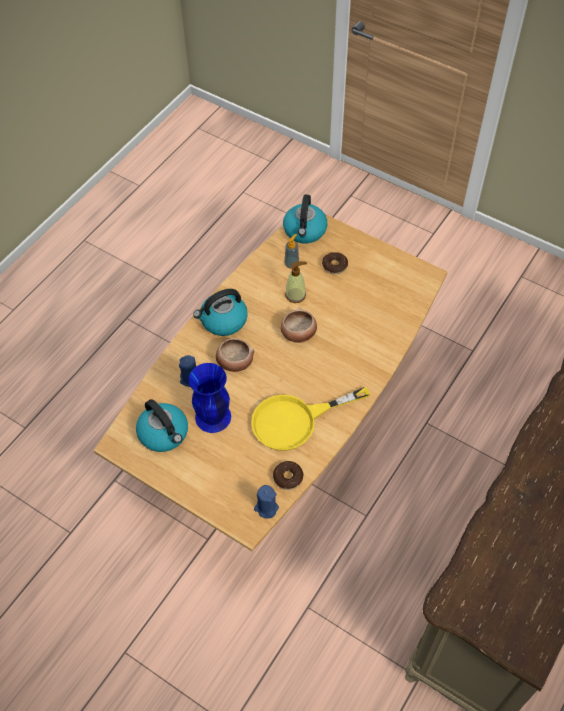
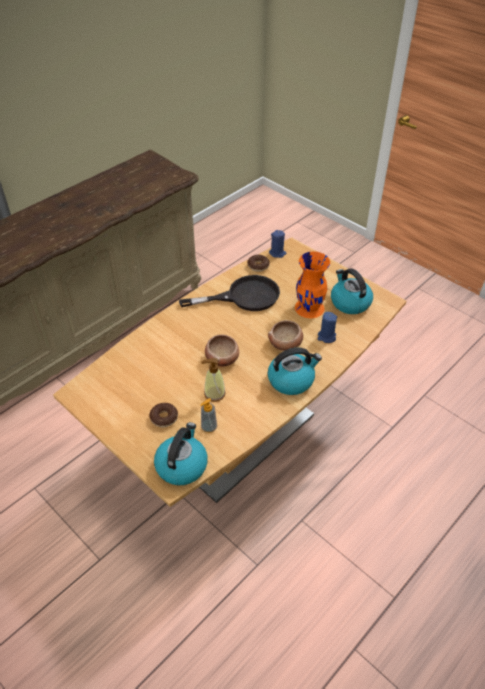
camera: 170 degrees left, 10 degrees down
blue vase [189,363,231,433] -> orange vase [295,252,330,318]
yellow frying pan [251,387,370,451] -> black frying pan [179,275,280,311]

